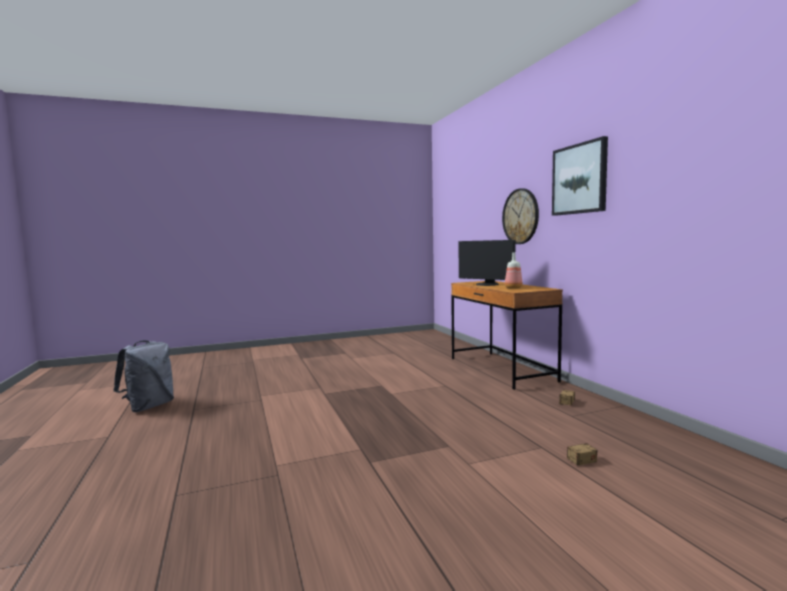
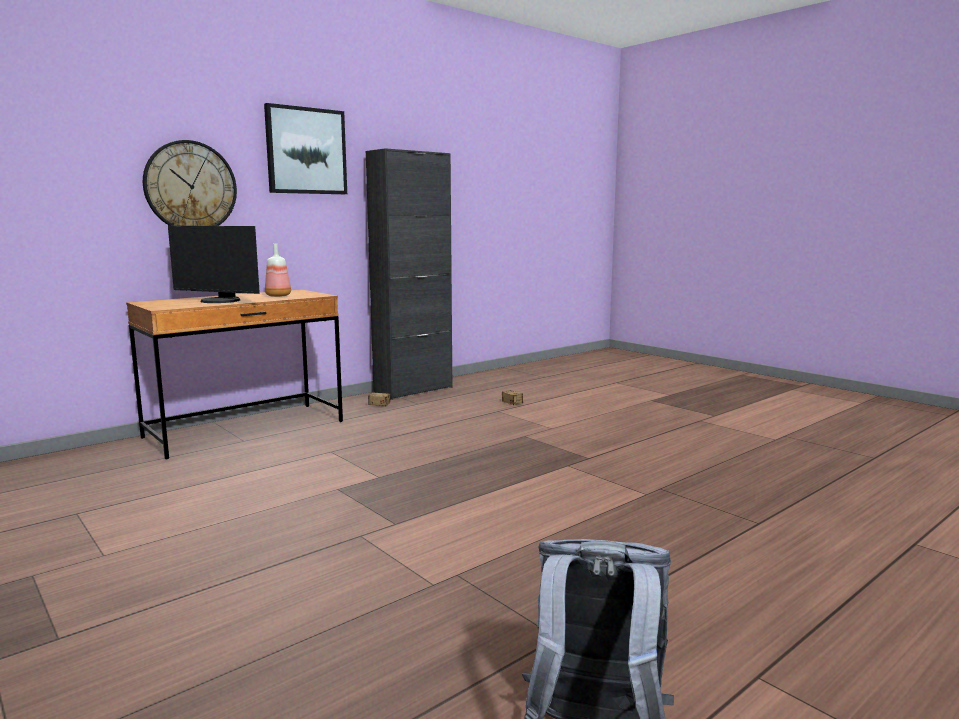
camera: 110 degrees left, 5 degrees up
monitor [459,240,515,286] -> monitor turned 90 degrees clockwise [168,226,260,303]
none -> black cabinet [366,148,452,400]

